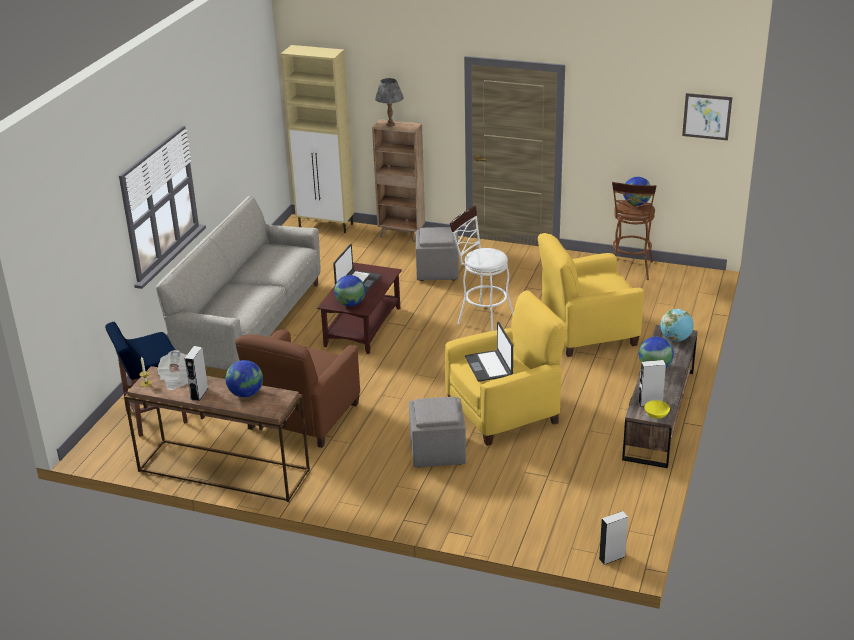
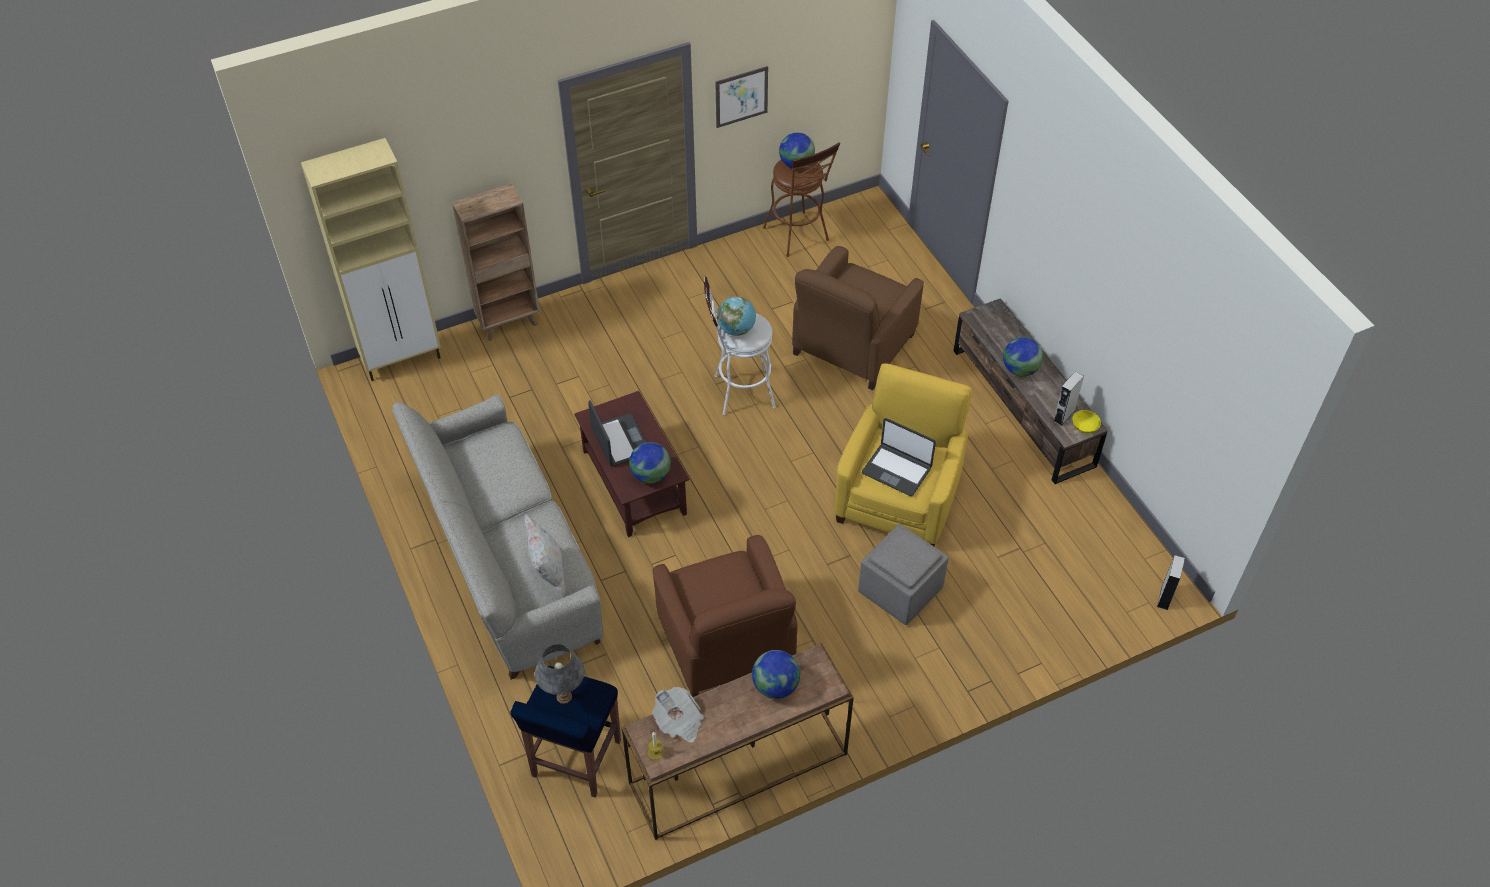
camera: 45 degrees left, 20 degrees up
grey speaker [185,346,208,401] -> none
grey table lamp [375,78,404,127] -> grey table lamp moved to [535,644,585,704]
grey ottoman [416,227,459,281] -> none
yellow armchair [538,233,643,357] -> brown armchair [792,246,924,390]
globe [660,309,694,341] -> globe moved to [717,296,756,336]
picture [682,93,732,141] -> picture moved to [715,66,768,128]
none -> white pillow [525,514,566,597]

